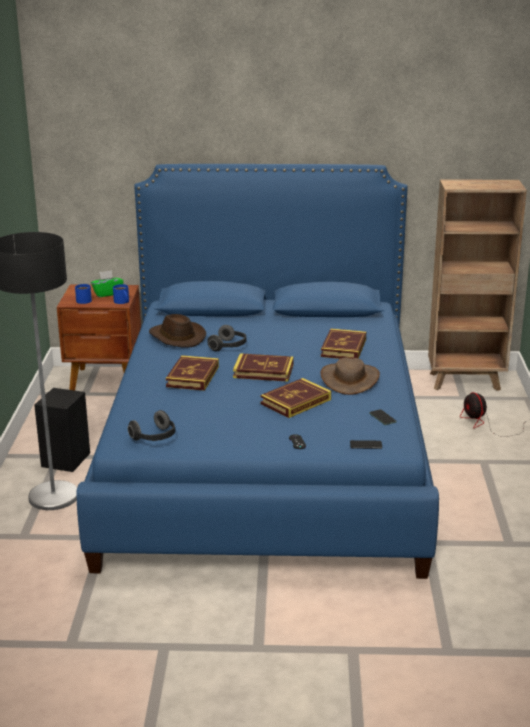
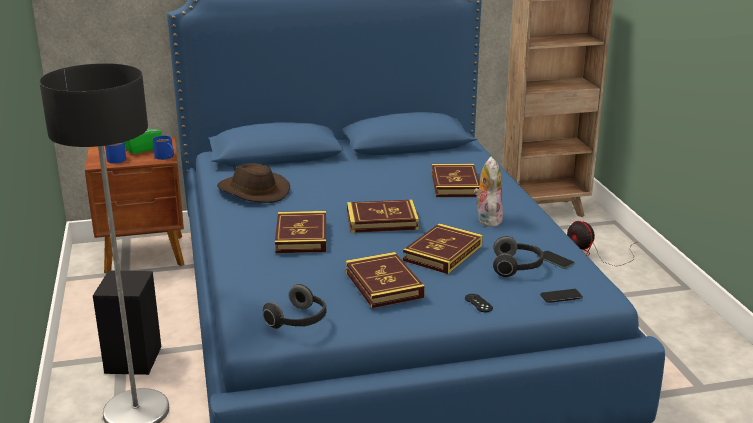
camera: 15 degrees left, 0 degrees up
headphones [207,325,247,352] -> headphones moved to [493,236,544,277]
brown hat [321,357,380,395] -> plush toy [474,157,503,227]
none -> book [345,252,425,308]

